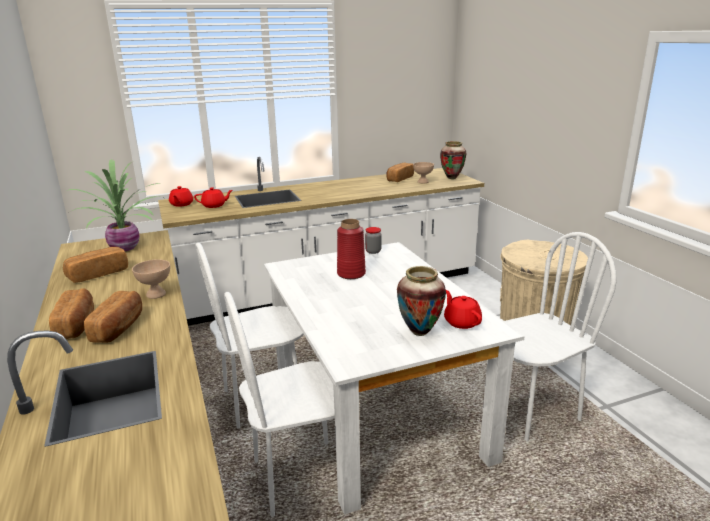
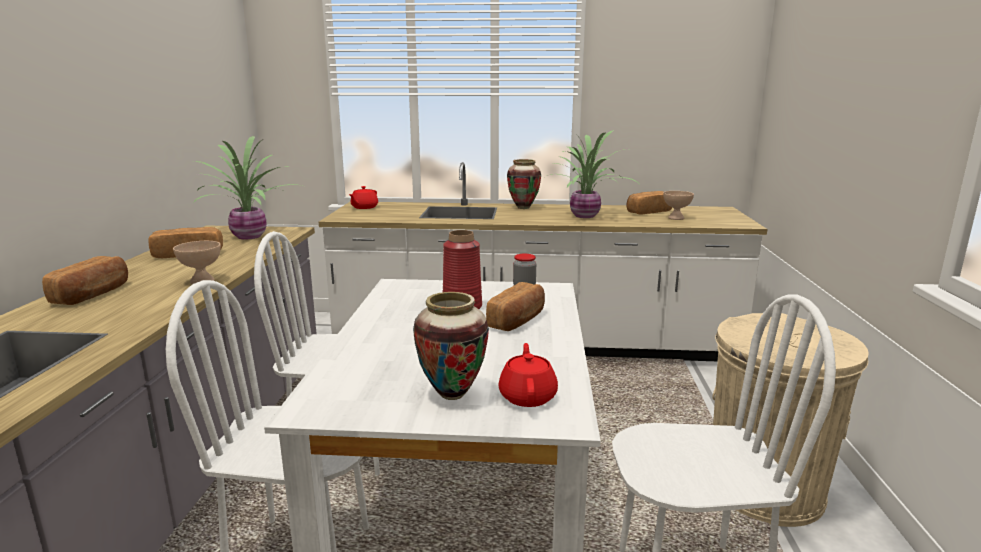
camera: 25 degrees right, 5 degrees down
bread [84,291,142,343] -> bread moved to [486,282,545,331]
red teapot [194,187,233,208] -> none
vase [440,141,467,179] -> vase moved to [507,159,541,209]
none -> potted plant [547,130,638,218]

